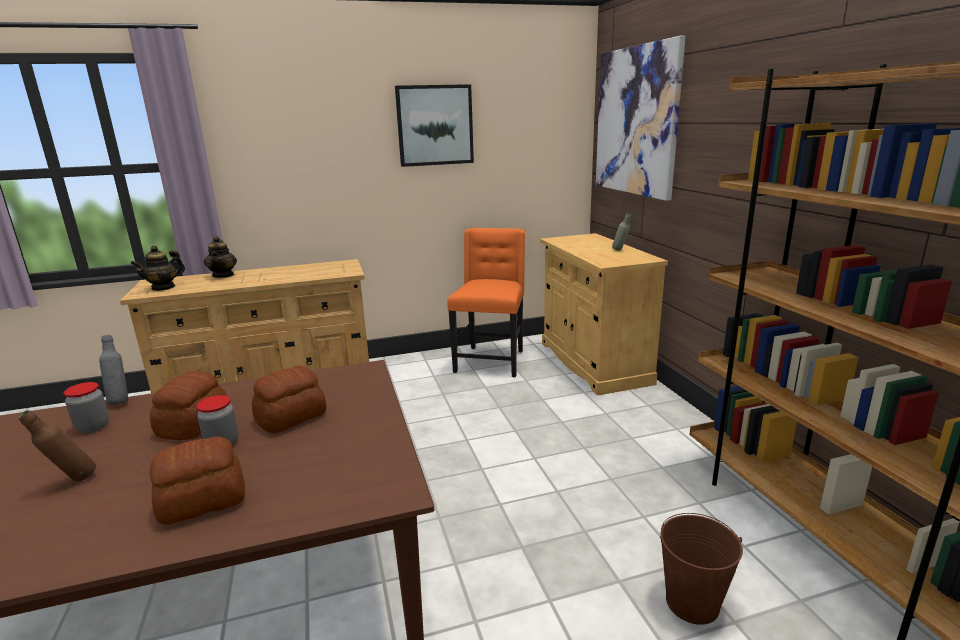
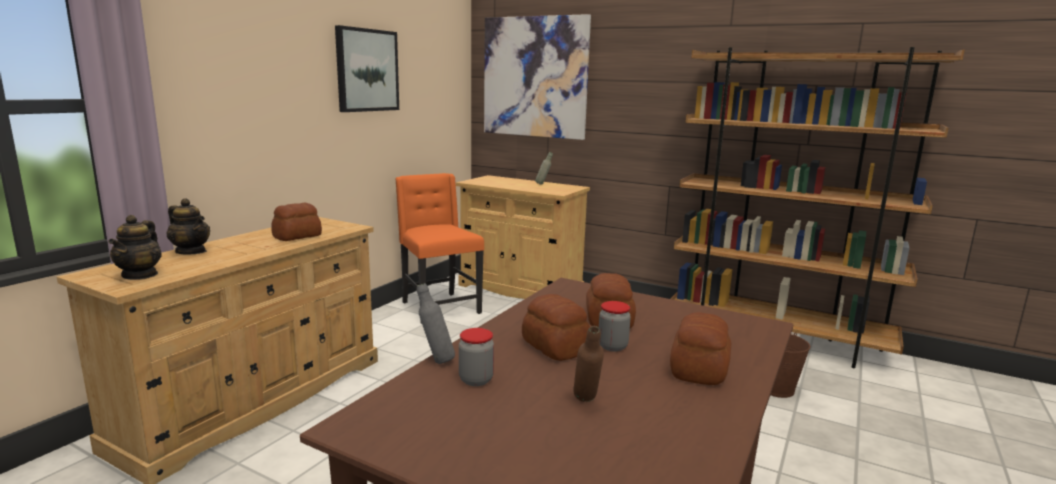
camera: 45 degrees left, 5 degrees down
none -> bread [271,203,322,241]

